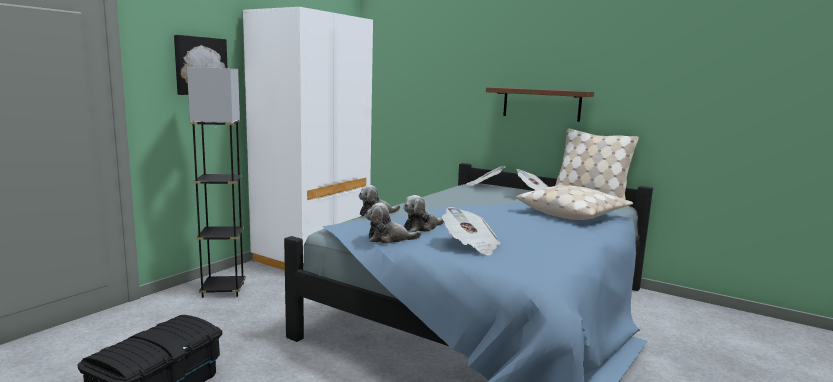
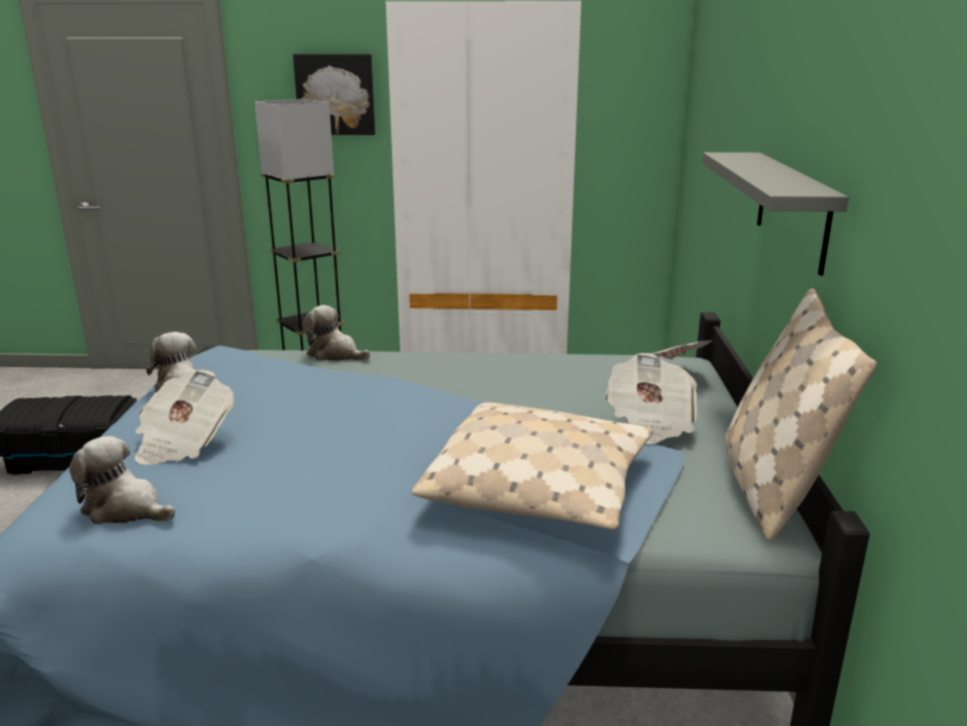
camera: 60 degrees right, 10 degrees up
plush toy [403,195,444,232] -> plush toy moved to [69,436,175,524]
brown shelf [486,87,594,122] -> grey shelf [702,152,849,276]

